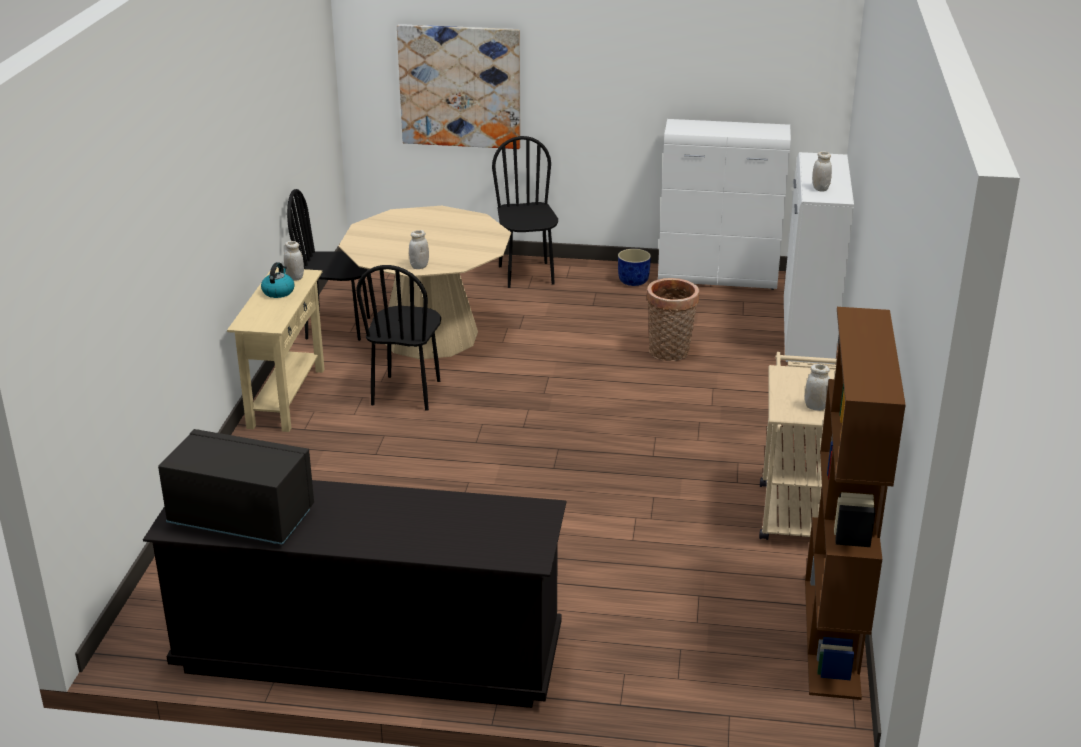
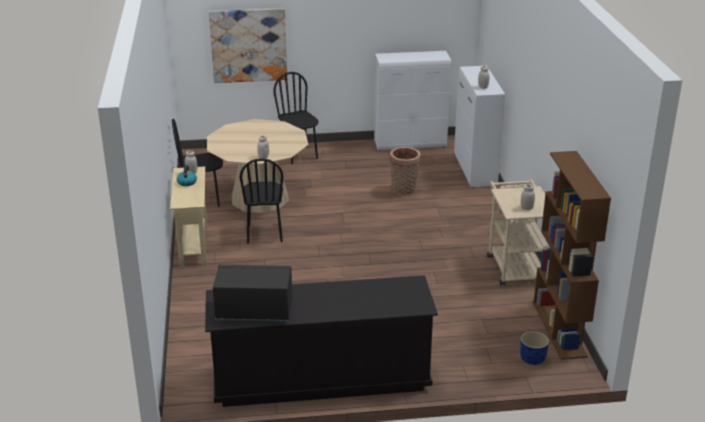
camera: 15 degrees left, 0 degrees up
blue planter [618,249,651,286] -> blue planter moved to [520,331,549,365]

